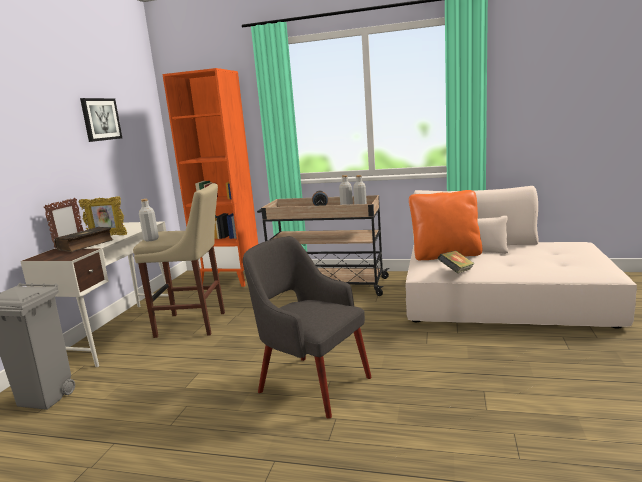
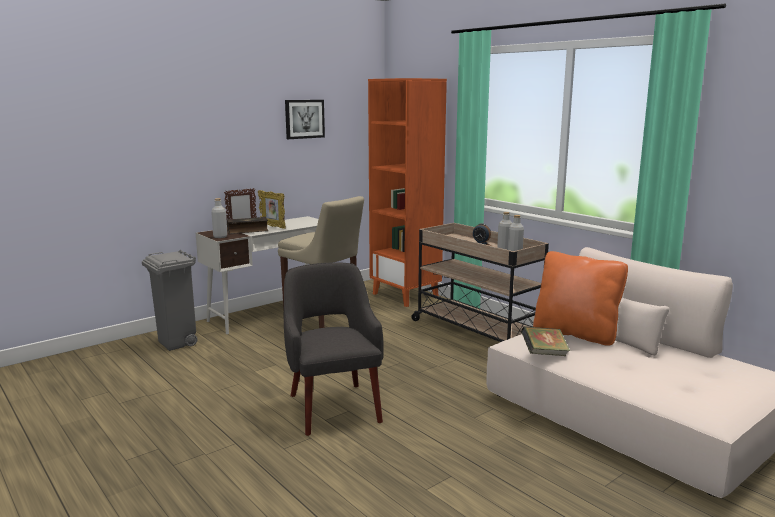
camera: 35 degrees right, 0 degrees up
grey bottle [139,199,159,241] -> grey bottle moved to [211,198,227,238]

